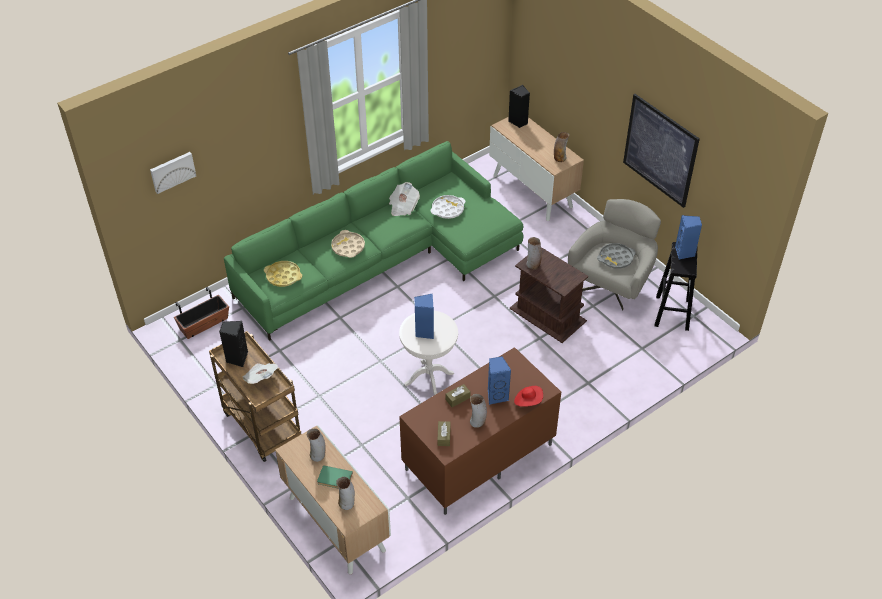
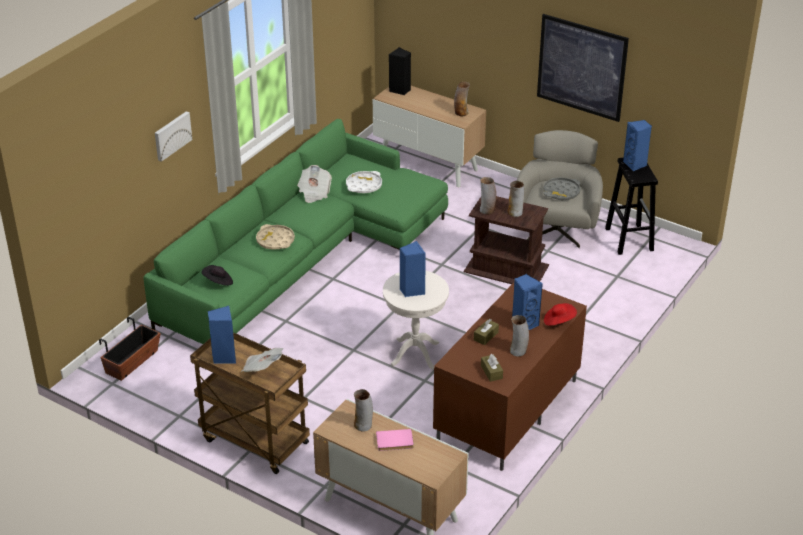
camera: 20 degrees left, 10 degrees down
picture [150,152,196,194] -> picture moved to [155,111,192,162]
black speaker [219,321,248,367] -> blue speaker [208,306,236,364]
yellow tray [264,261,302,287] -> black hat [201,265,233,286]
green book [317,465,353,488] -> pink book [376,429,414,451]
vase [336,477,355,510] -> vase moved to [507,181,524,217]

